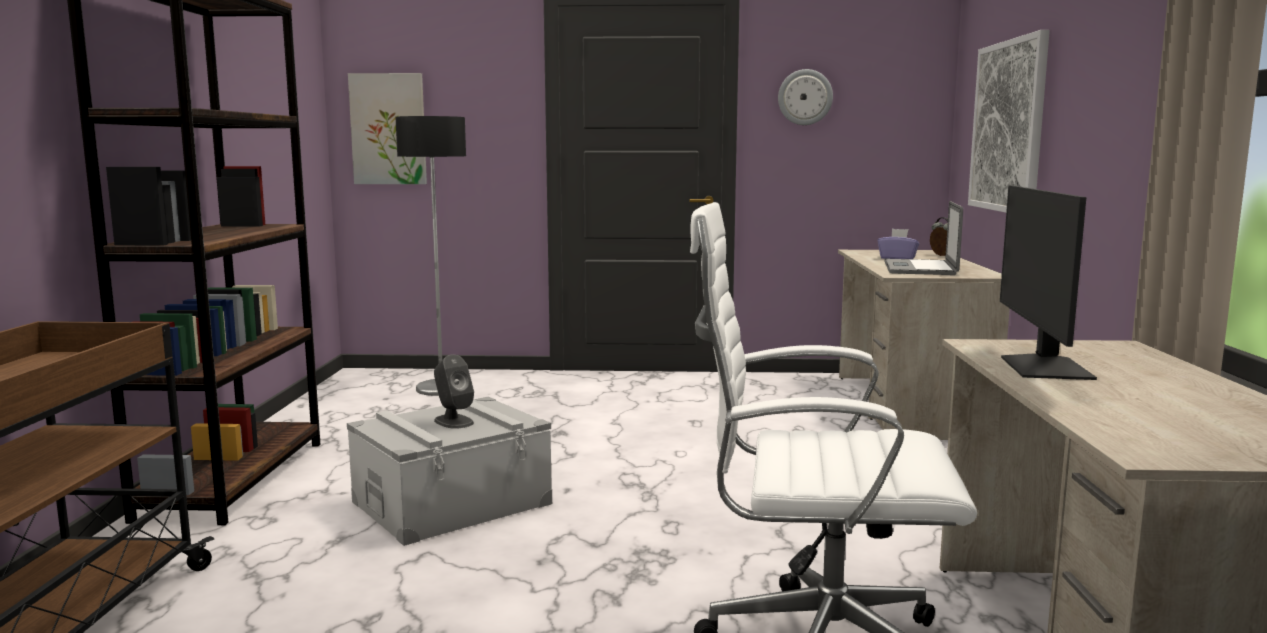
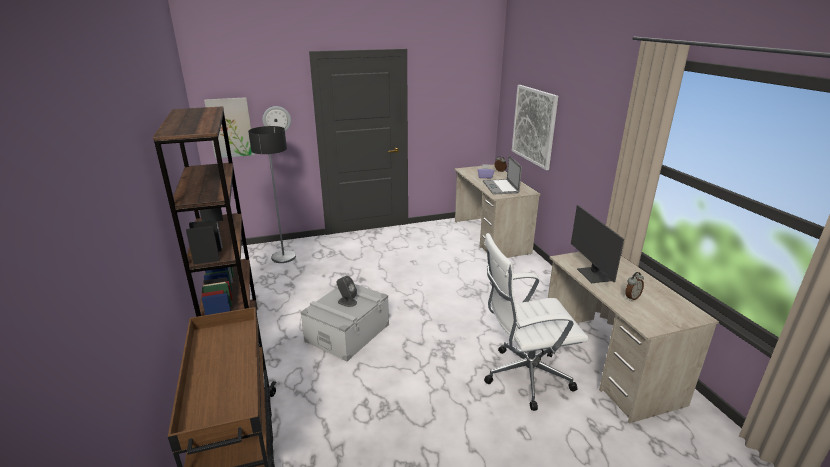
camera: 20 degrees left, 15 degrees up
wall clock [778,69,833,125] -> wall clock moved to [262,106,291,132]
none -> alarm clock [625,272,644,301]

